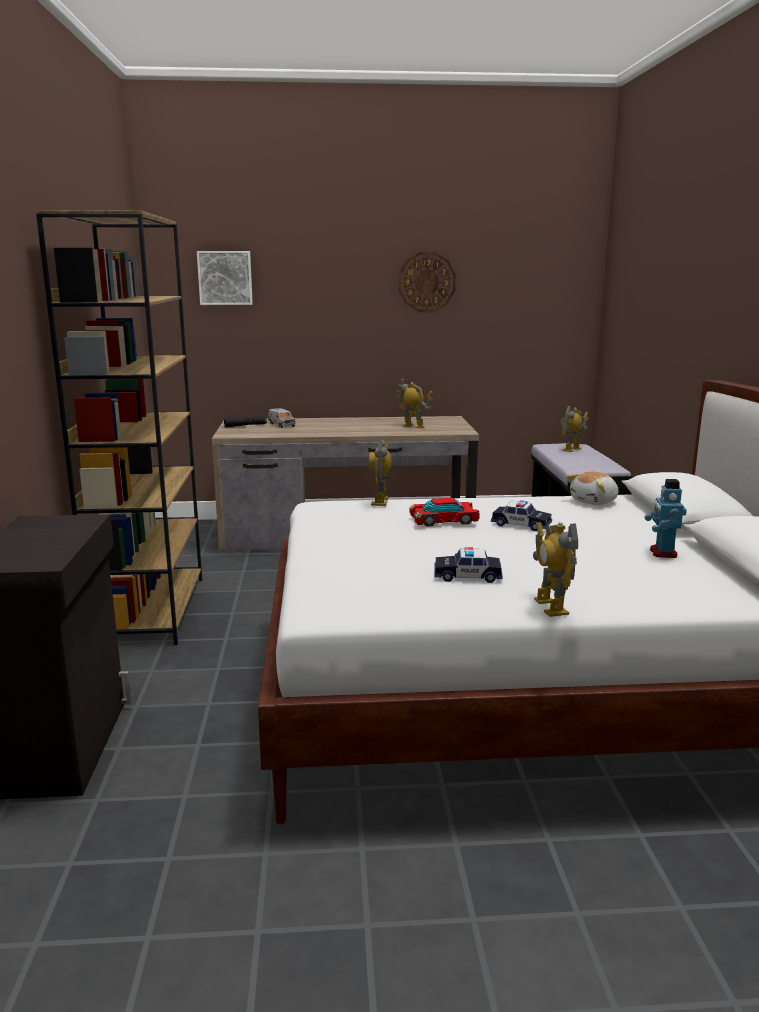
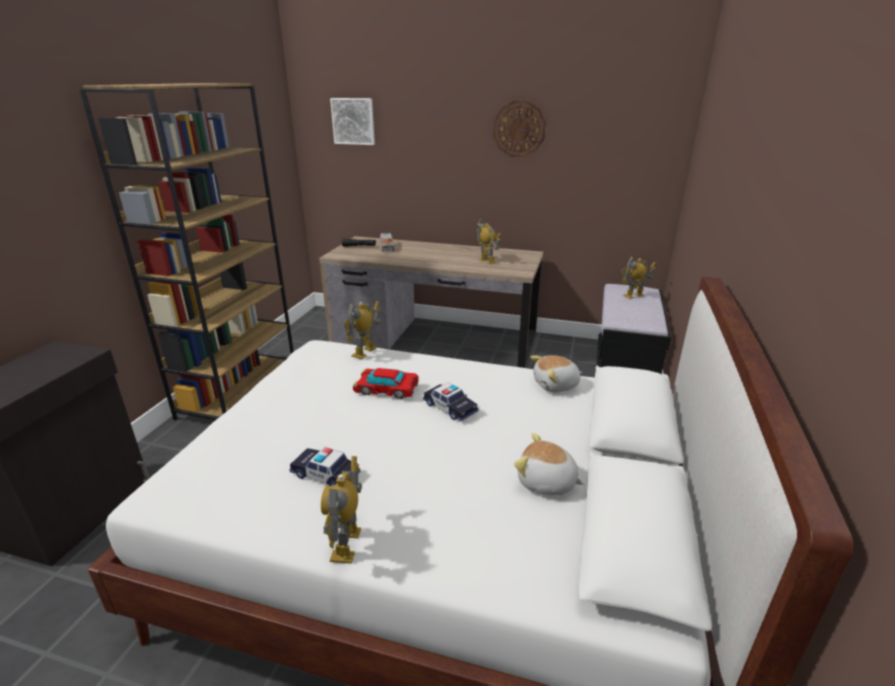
camera: 20 degrees right, 10 degrees up
toy robot [644,479,687,558] -> plush toy [514,433,586,495]

